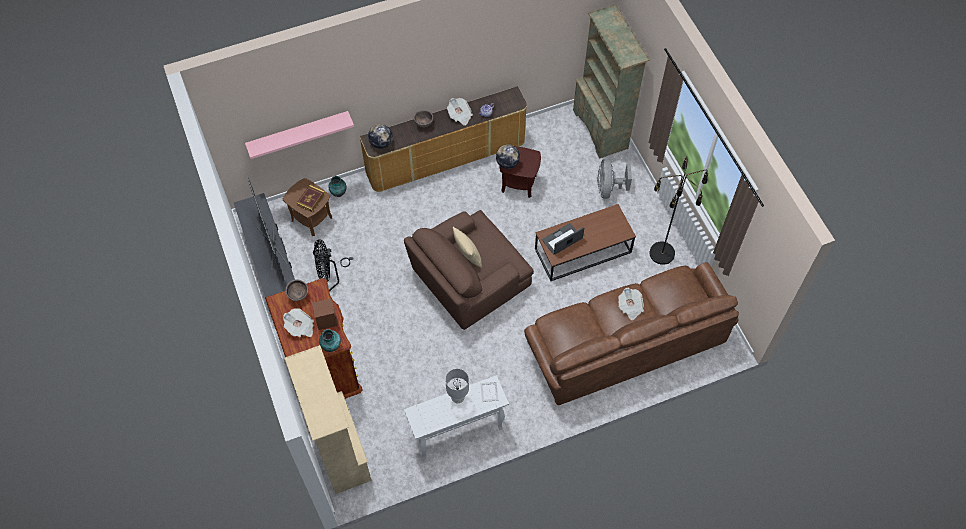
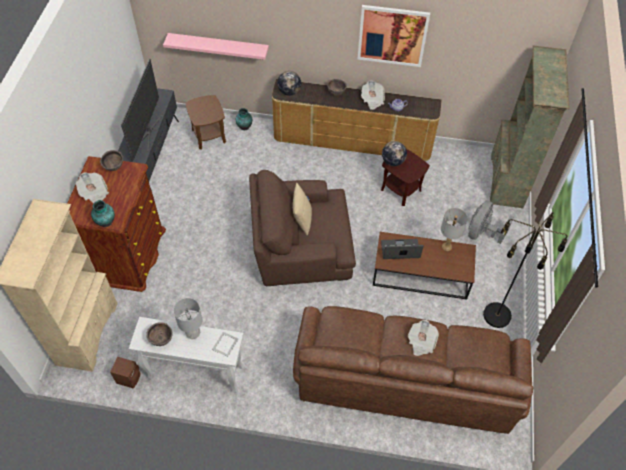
camera: 30 degrees right, 5 degrees down
book [297,185,325,212] -> none
brown speaker [312,298,337,330] -> brown speaker moved to [110,357,141,389]
black fan [313,239,353,292] -> none
none -> brown bowl [146,322,173,346]
none -> picture [357,5,430,67]
none -> grey table lamp [441,208,468,251]

